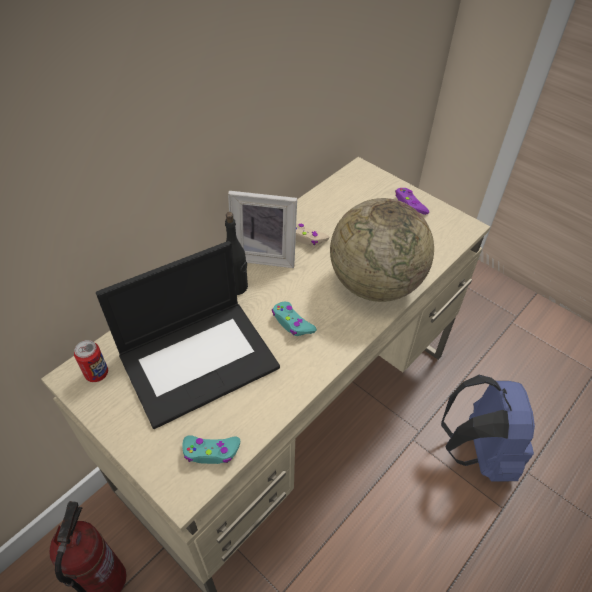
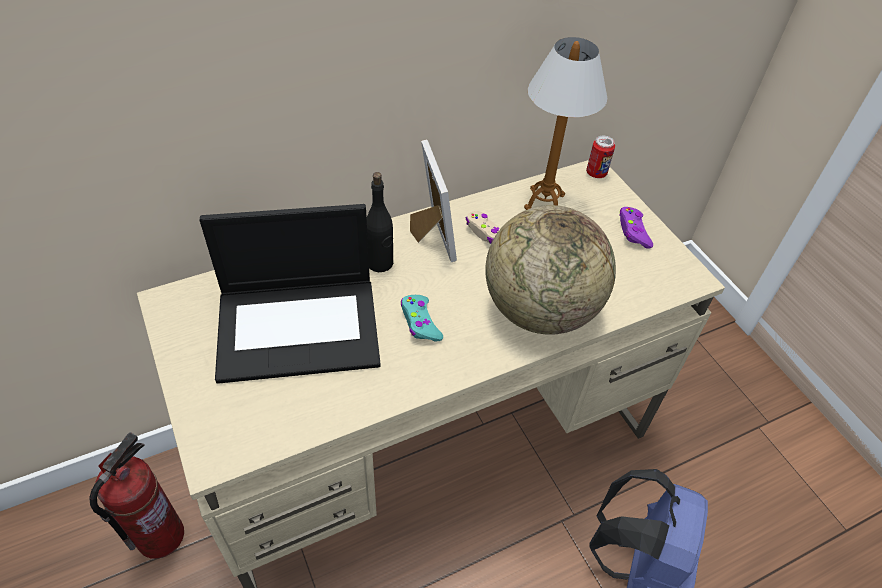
camera: 20 degrees right, 0 degrees up
can [74,340,108,382] -> can moved to [586,136,615,178]
turquoise game controller [182,435,240,464] -> none
picture frame [228,191,297,268] -> picture frame turned 135 degrees counterclockwise [410,140,457,262]
none -> table lamp [524,37,607,210]

